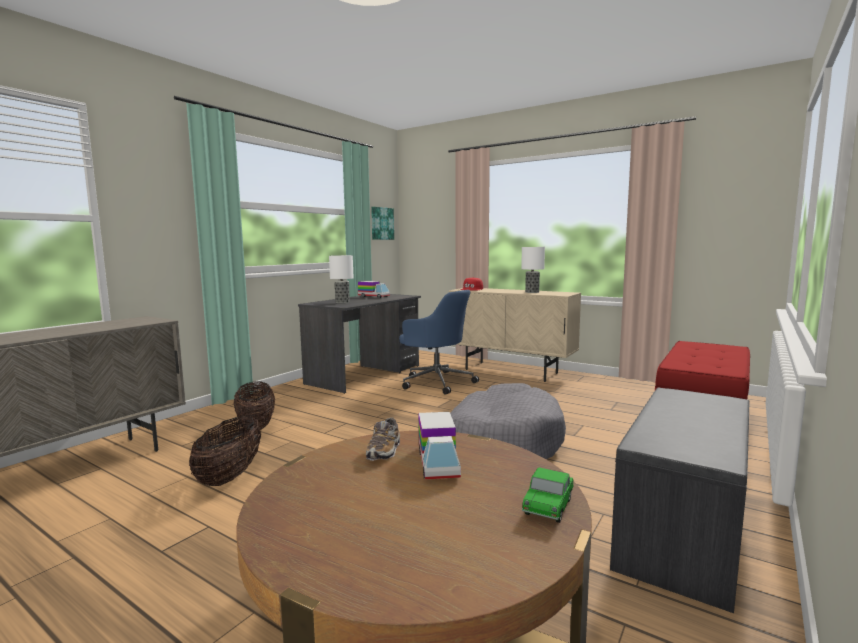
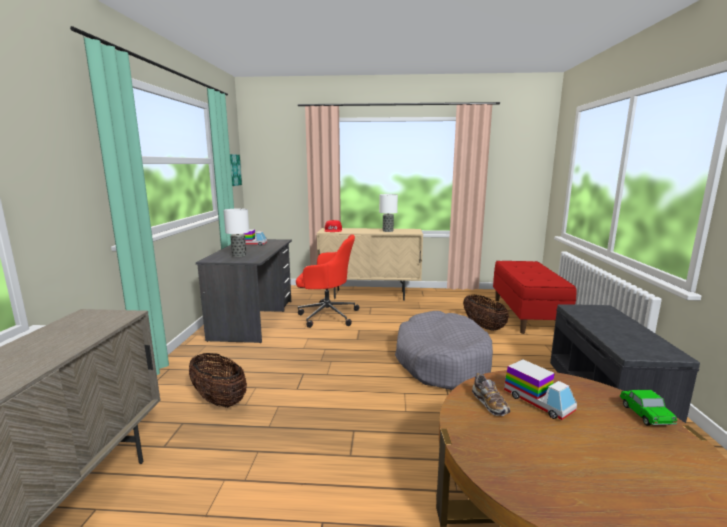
camera: 30 degrees left, 5 degrees up
basket [189,416,261,486] -> basket moved to [463,295,509,331]
blue office chair [399,290,479,395] -> red office chair [296,234,359,328]

